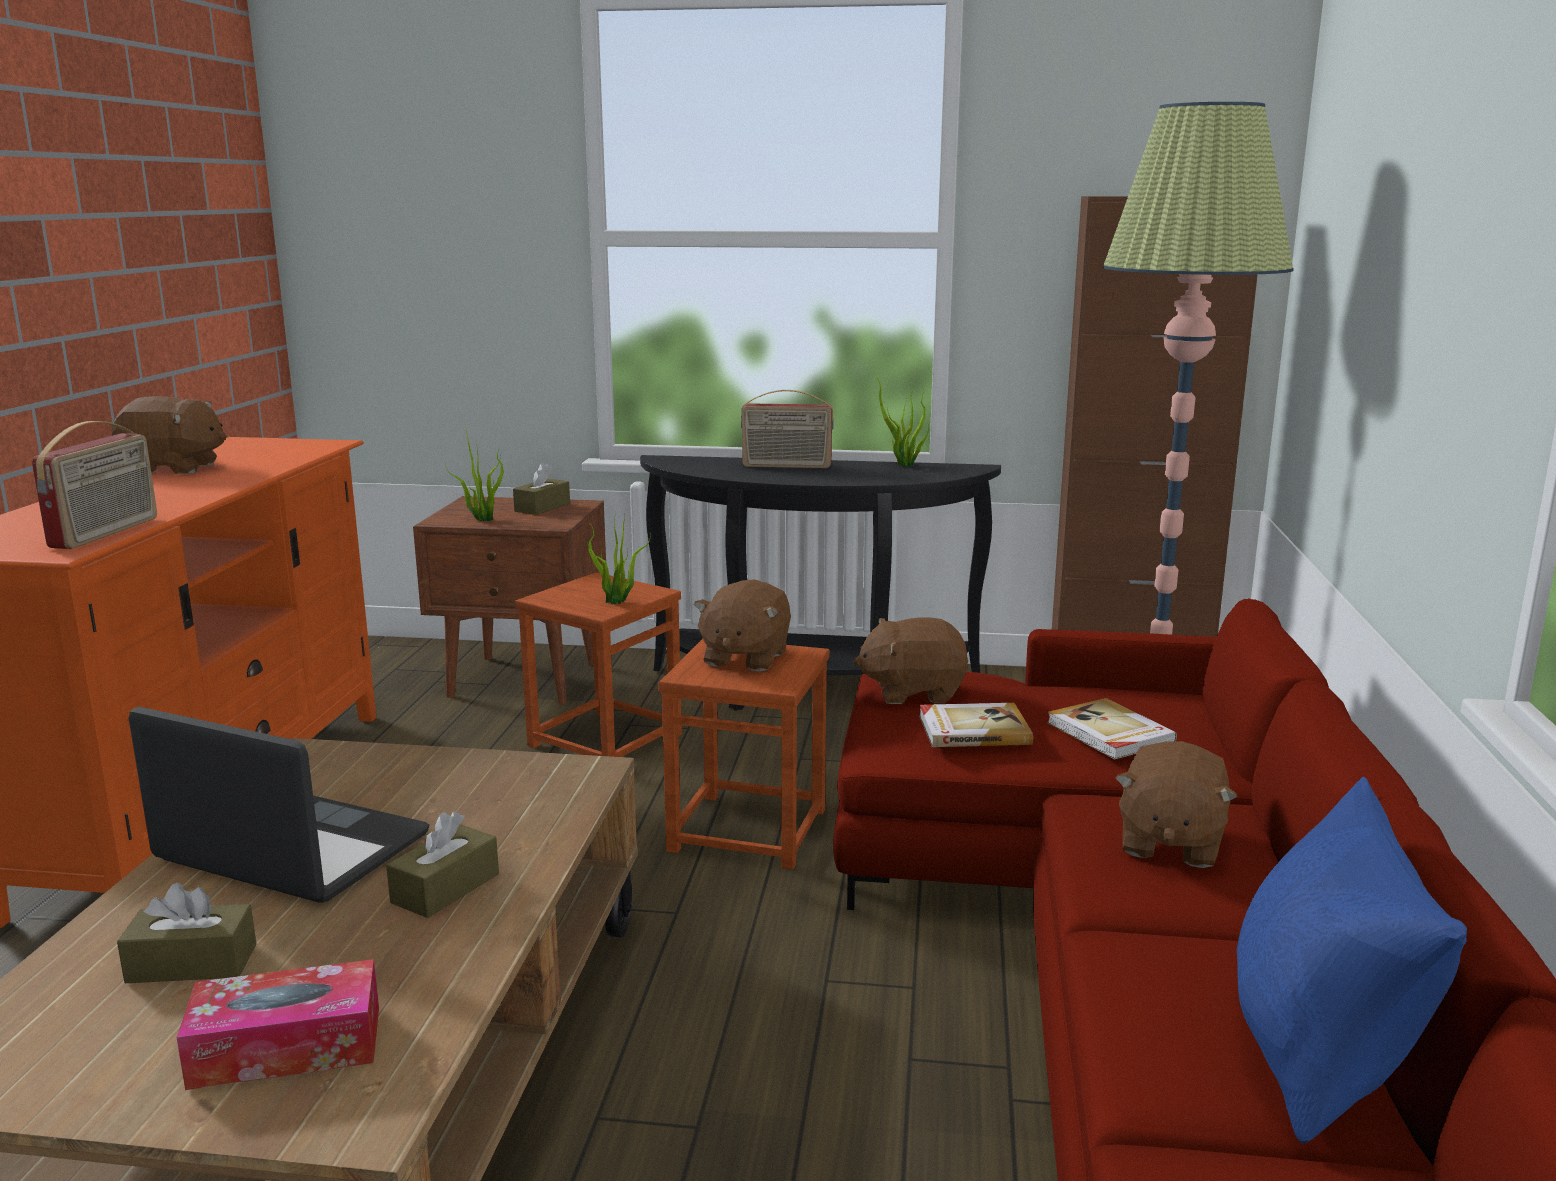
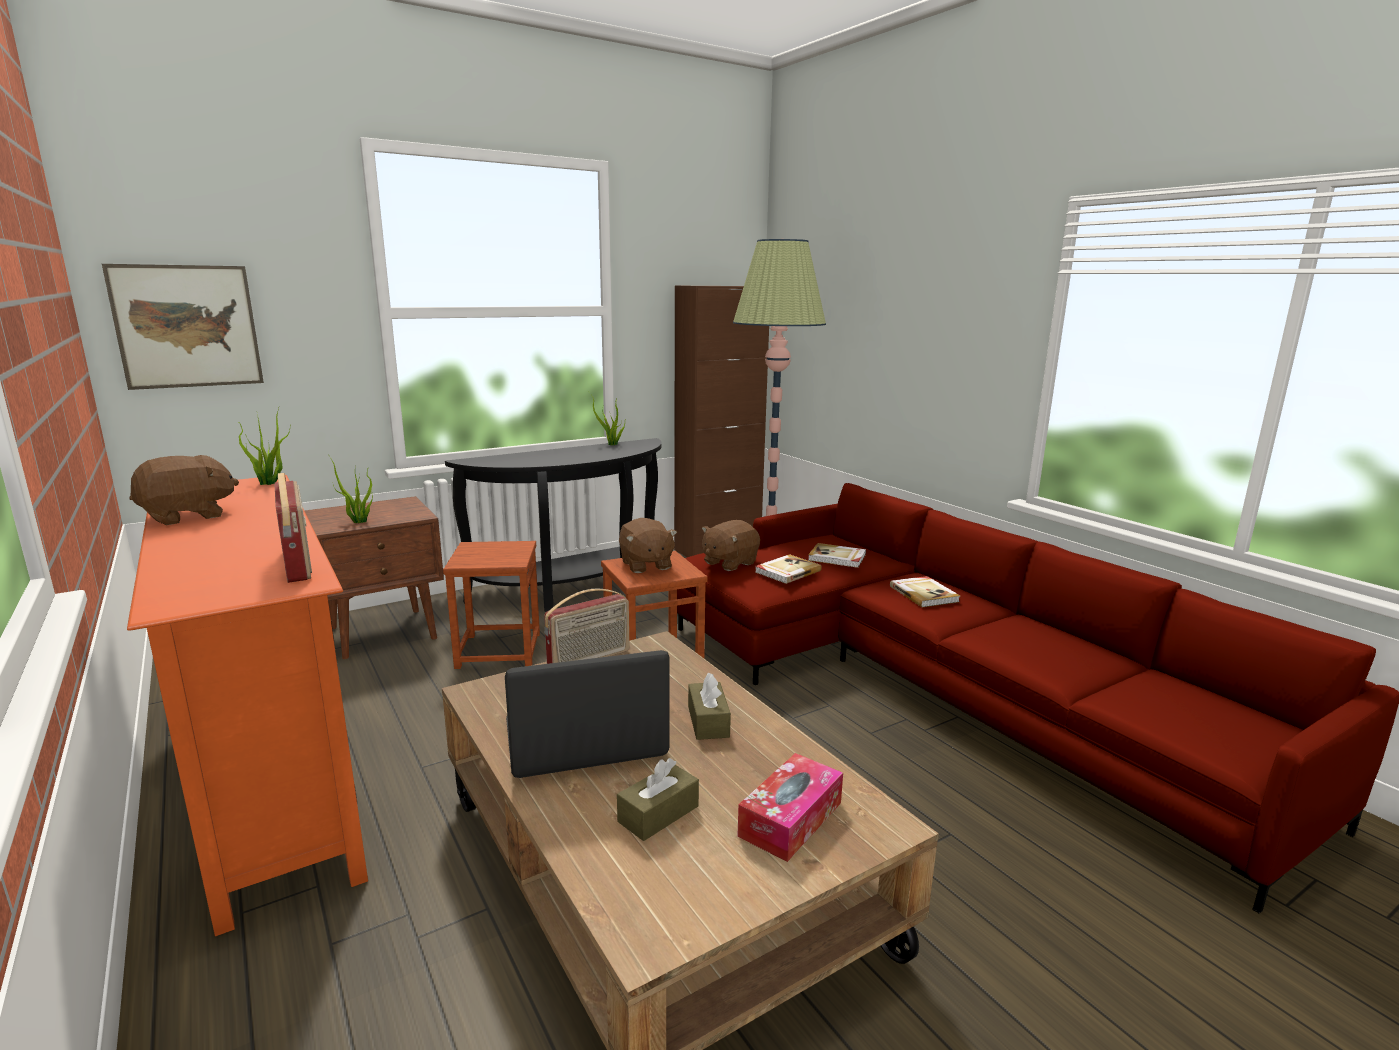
camera: 40 degrees left, 0 degrees up
brown tissue box [513,463,570,515] -> none
potted plant [588,512,651,604] -> potted plant moved to [237,408,290,485]
radio [741,390,834,468] -> radio moved to [544,589,629,664]
brown plush toy [1115,741,1237,868] -> book [890,576,960,608]
blue pillow [1237,777,1467,1144] -> none
none -> picture [102,264,264,390]

